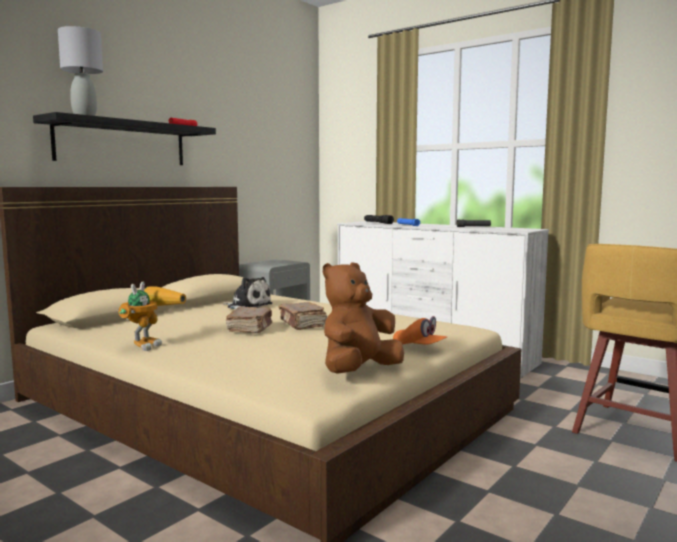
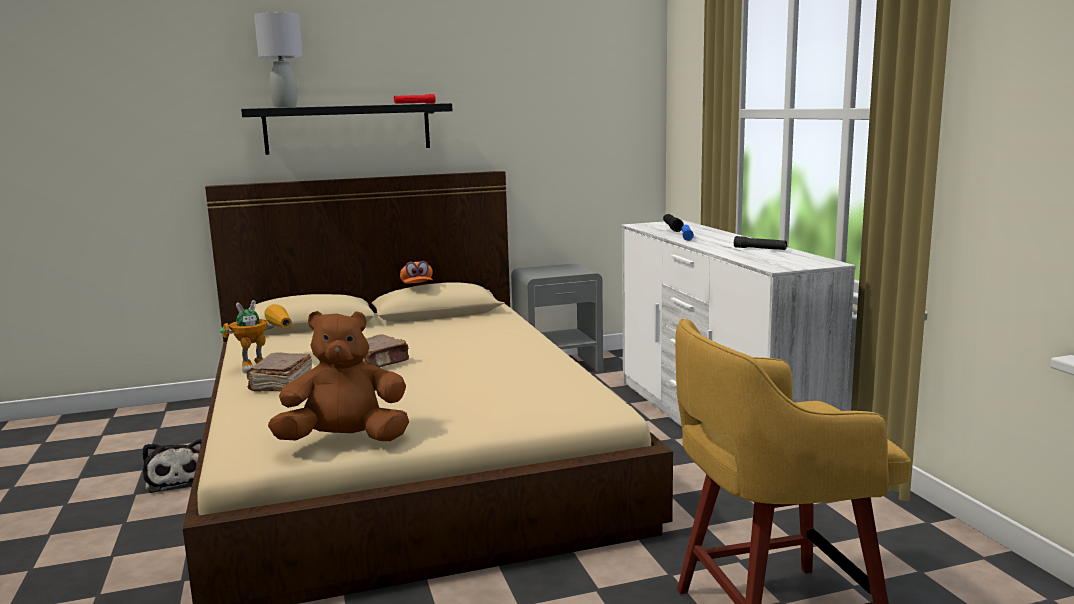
camera: 35 degrees right, 5 degrees up
plush toy [223,277,272,309] -> plush toy moved to [142,439,202,493]
brown book [279,302,327,330] -> brown book moved to [247,352,312,392]
orange cap [393,316,447,345] -> orange cap moved to [400,261,433,284]

